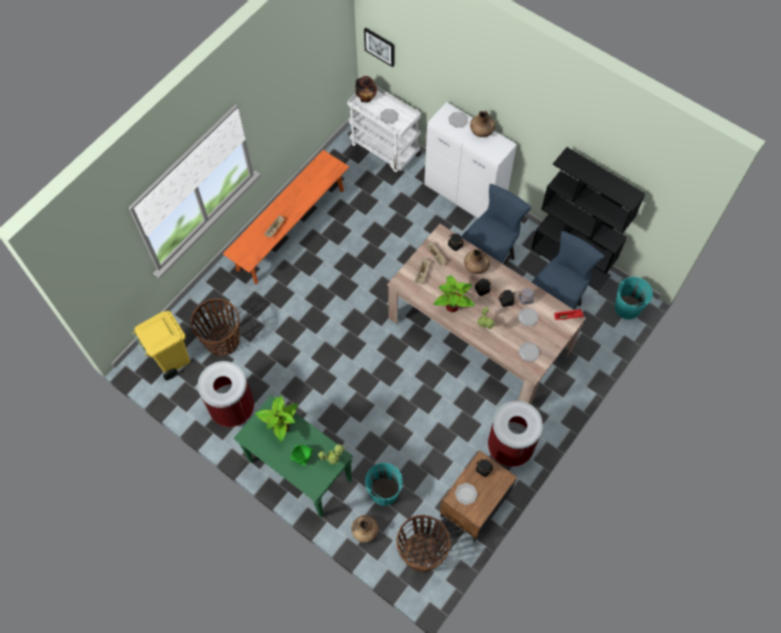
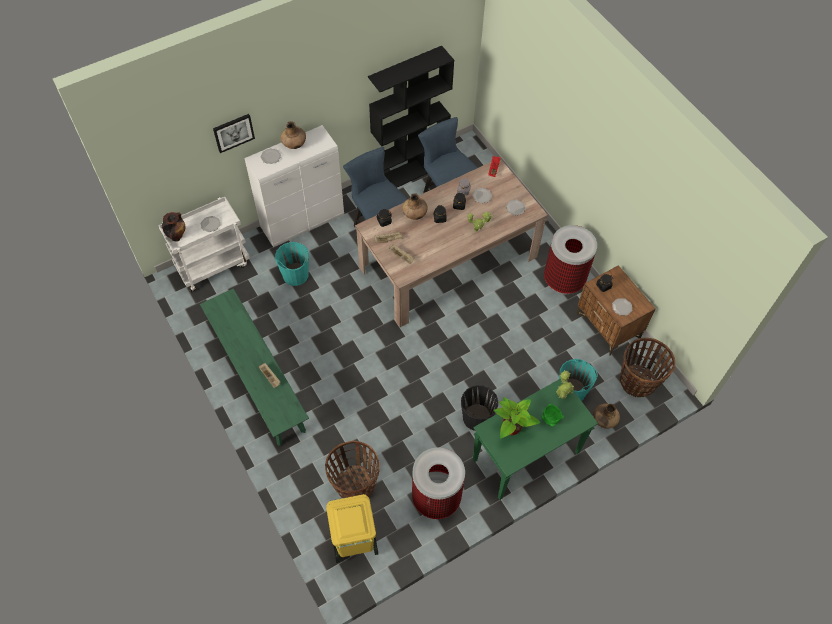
camera: 70 degrees left, 5 degrees down
orange bench [223,150,349,284] -> green bench [200,288,309,446]
picture [364,28,394,67] -> picture moved to [213,114,255,153]
potted plant [433,275,475,313] -> none
turquoise bucket [615,277,653,320] -> turquoise bucket moved to [275,242,309,286]
none -> black bucket [461,385,498,431]

